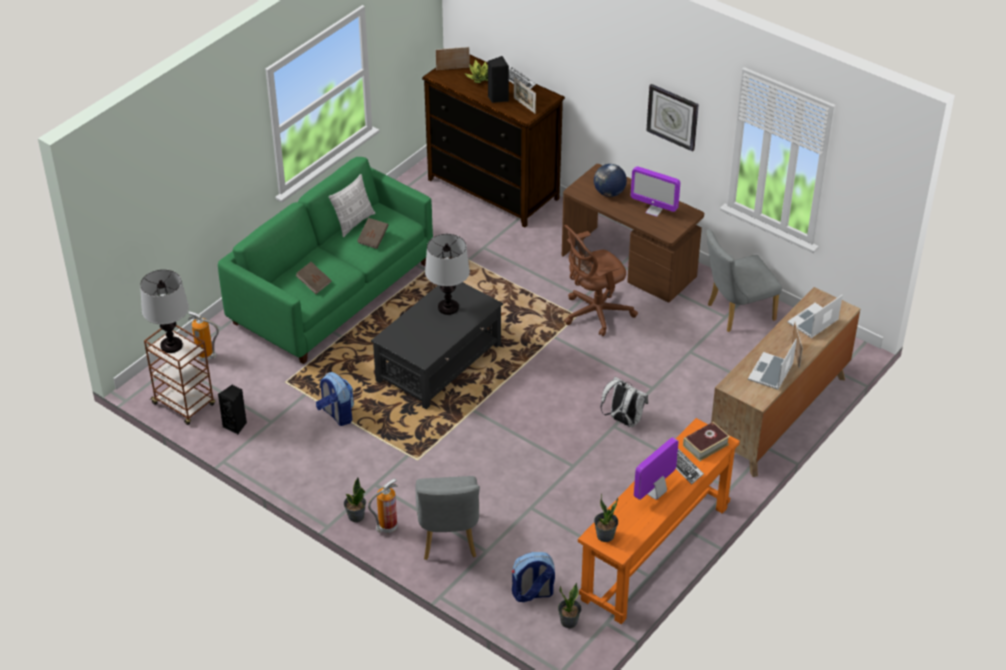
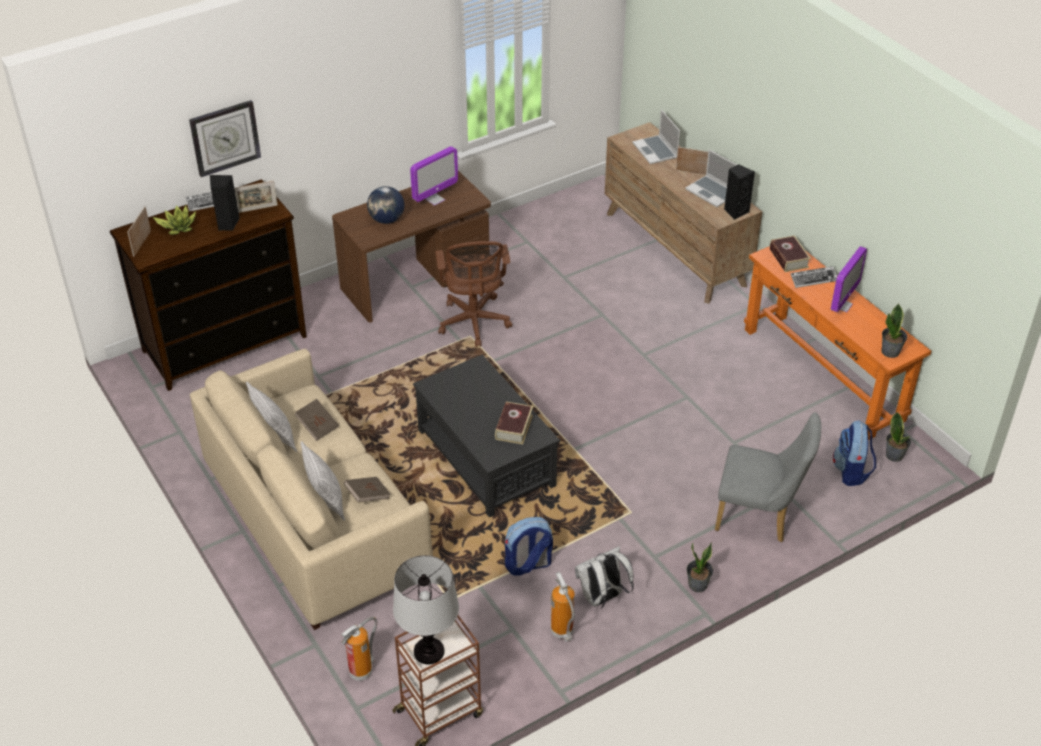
camera: 70 degrees left, 0 degrees up
green sofa [218,157,433,364] -> beige sofa [190,349,433,630]
black speaker [218,385,247,434] -> black speaker moved to [724,165,755,220]
fire extinguisher [368,478,398,533] -> fire extinguisher moved to [551,572,575,641]
table lamp [425,234,470,315] -> none
white backpack [600,377,648,427] -> white backpack moved to [575,546,634,609]
monitor [634,437,679,500] -> monitor turned 120 degrees counterclockwise [831,246,867,312]
wall clock [646,84,699,152] -> wall clock moved to [189,100,261,177]
grey chair [706,229,782,332] -> none
none -> pillow [301,441,345,521]
none -> book [495,402,533,444]

